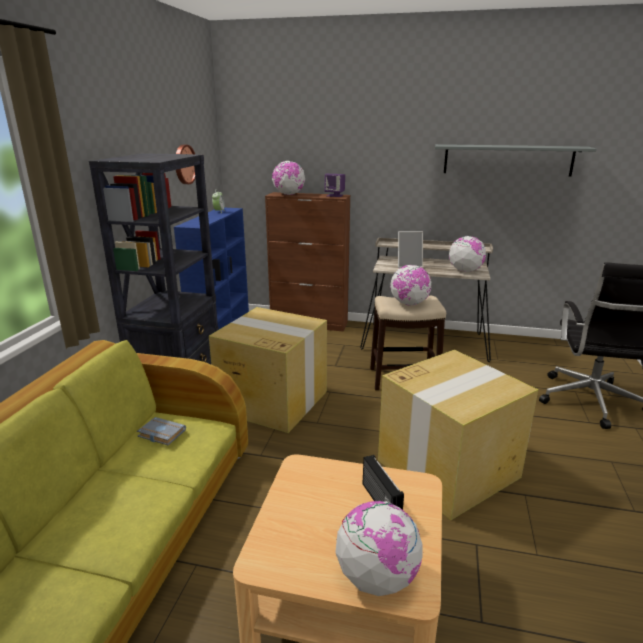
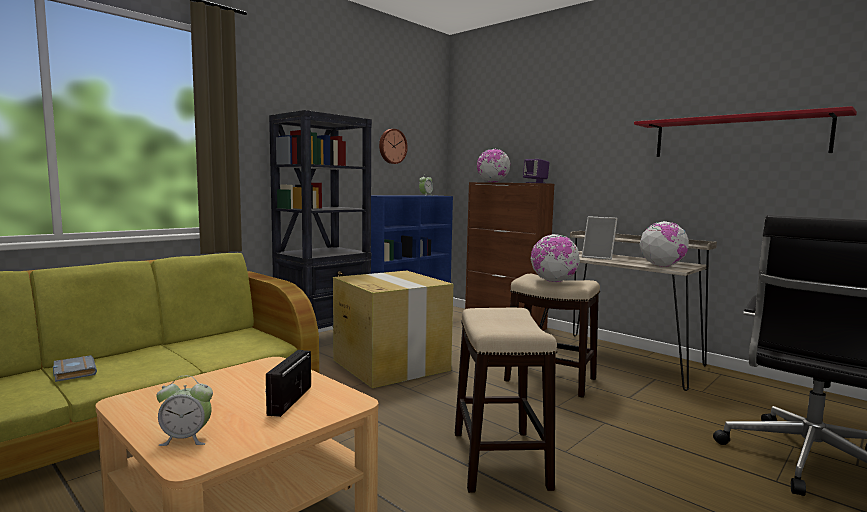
camera: 30 degrees right, 15 degrees down
grey book [137,417,186,445] -> grey book moved to [53,355,97,382]
globe [335,501,423,596] -> alarm clock [157,376,213,446]
cardboard box [378,350,538,520] -> stool [455,308,557,493]
grey shelf [435,144,597,177] -> red shelf [634,106,857,157]

